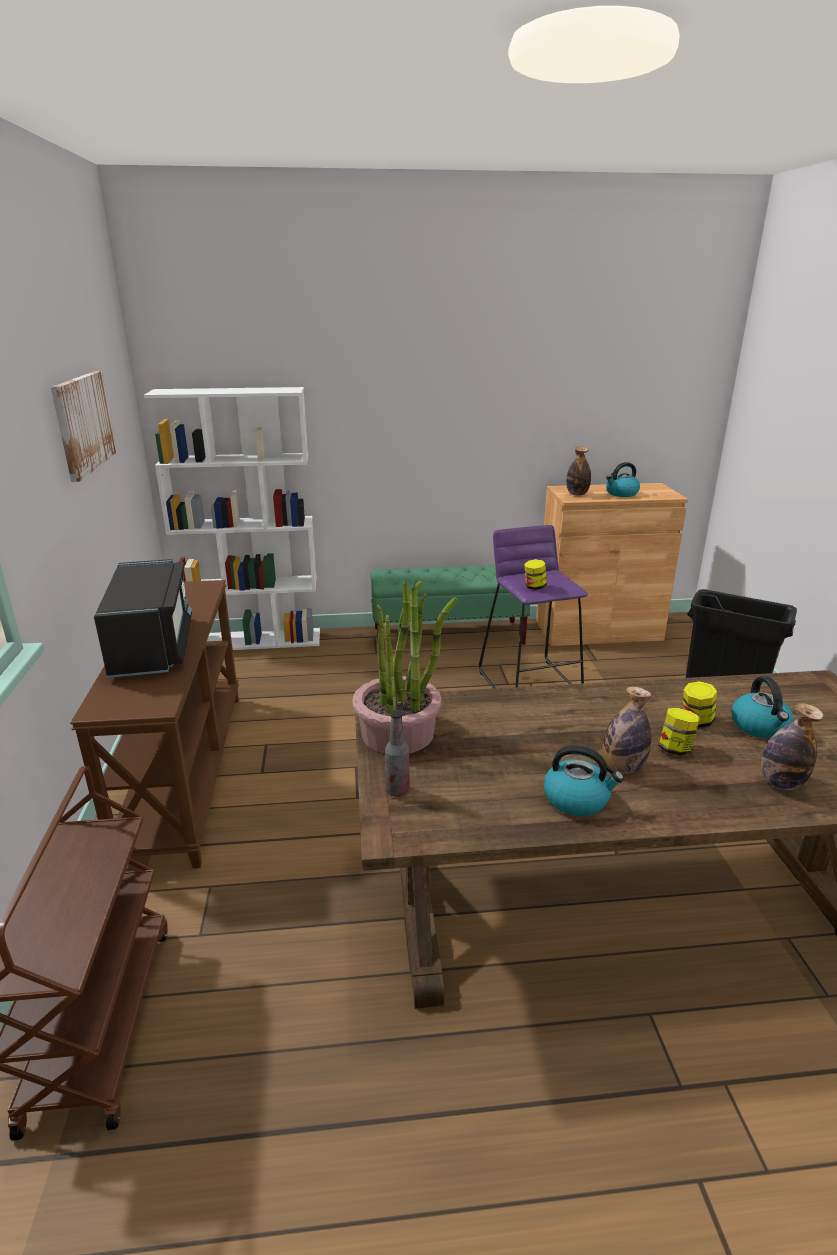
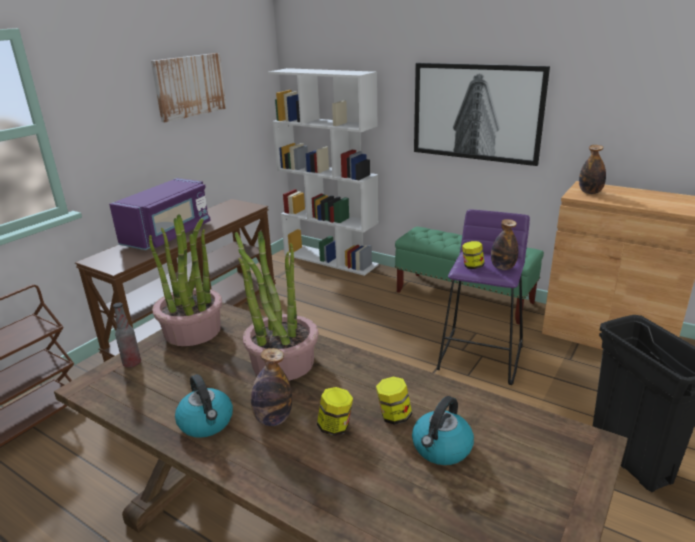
camera: 40 degrees right, 0 degrees up
black microwave [94,559,192,678] -> purple microwave [109,178,211,250]
kettle [606,462,640,497] -> none
bottle [761,703,824,791] -> bottle moved to [491,219,518,270]
none -> potted plant [235,231,319,381]
none -> picture [414,63,550,166]

